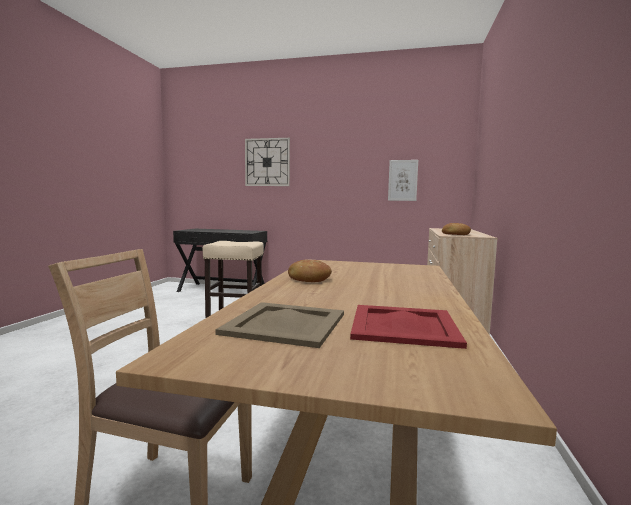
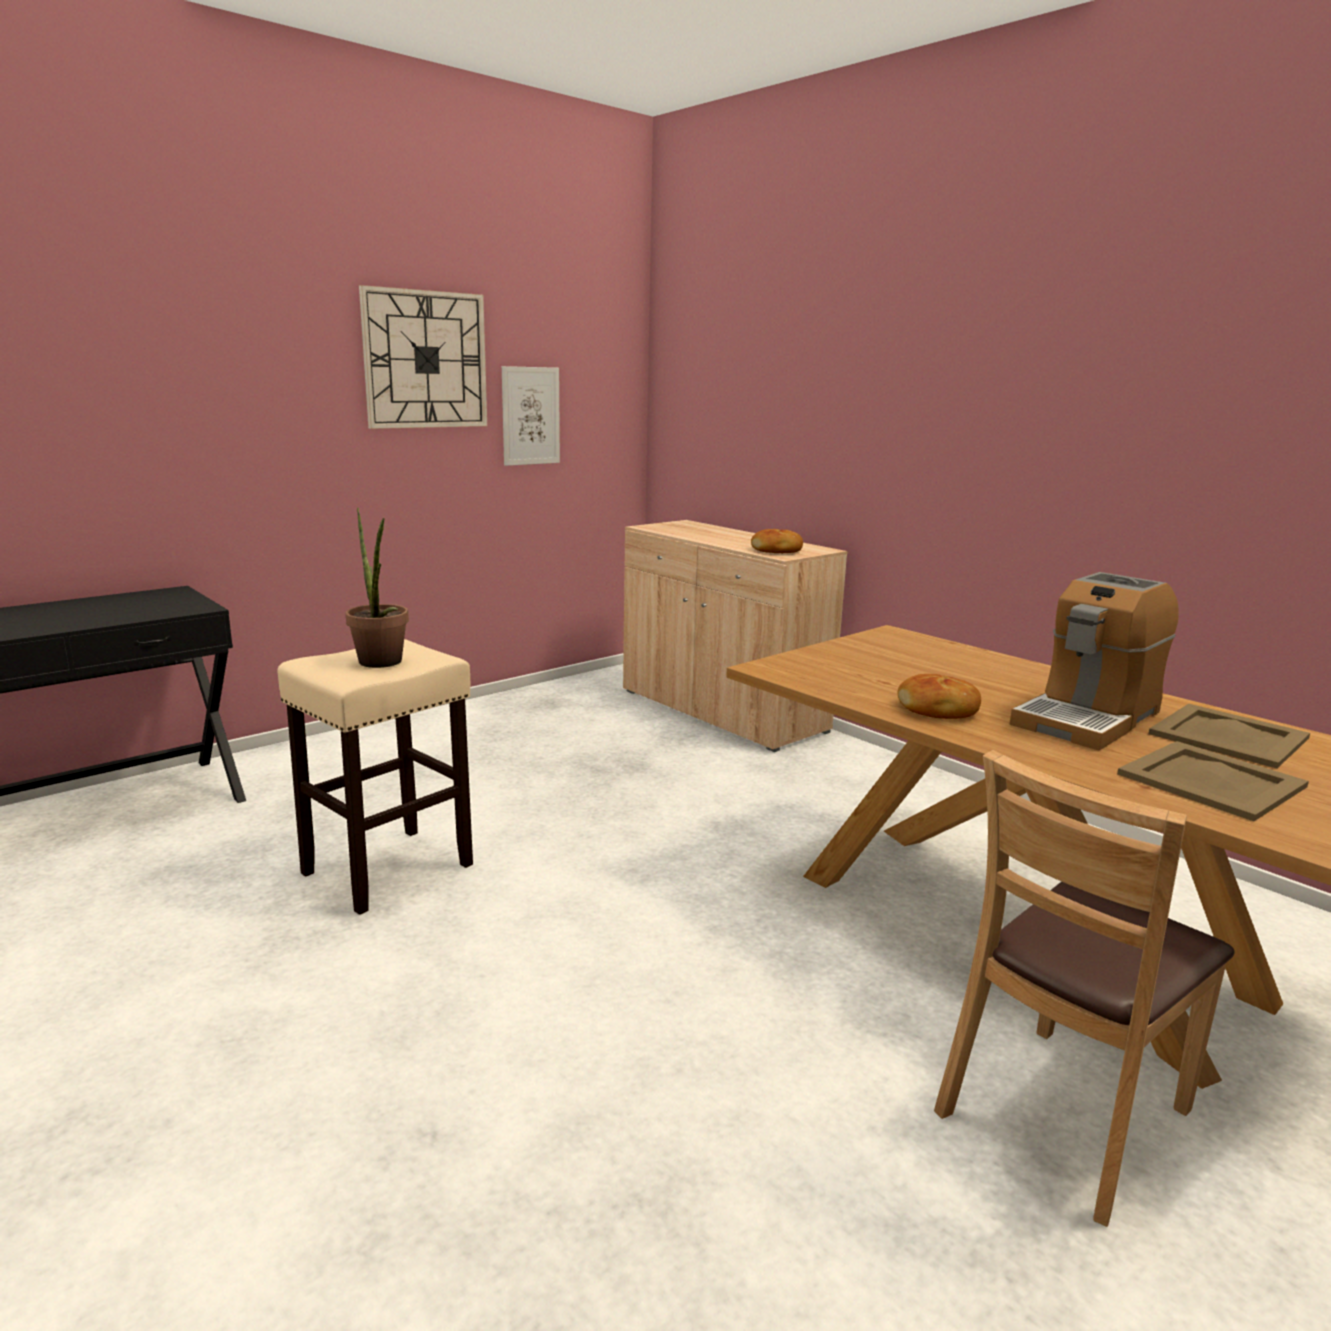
camera: 55 degrees left, 10 degrees up
wall clock [245,138,290,186] -> wall clock moved to [359,285,487,429]
red tray [350,305,467,349] -> beige tray [1148,704,1310,768]
none -> potted plant [346,508,409,668]
none -> coffee machine [1010,572,1179,751]

